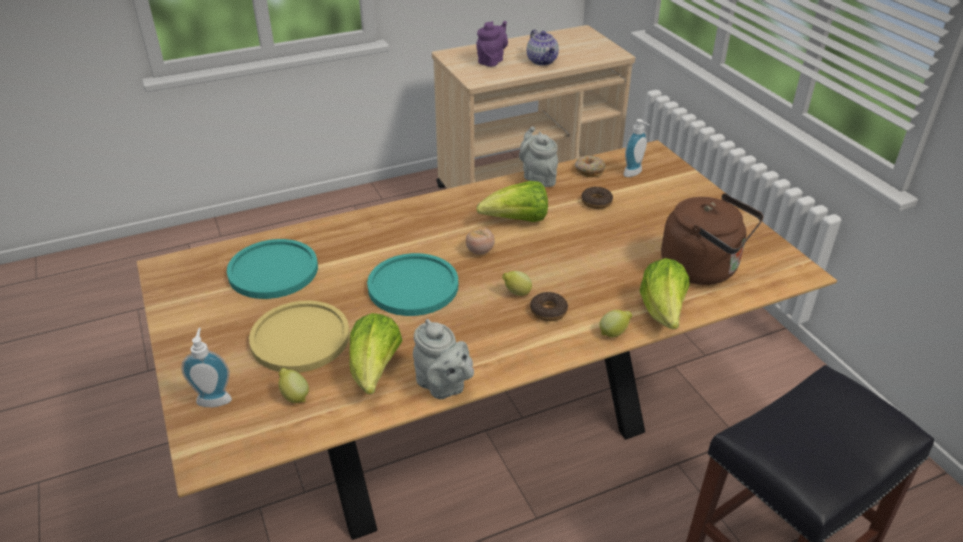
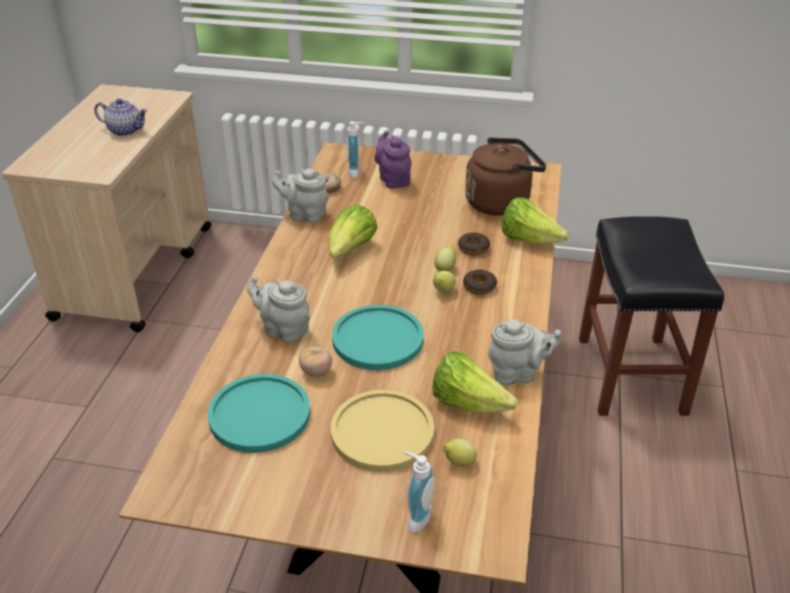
camera: 55 degrees left, 0 degrees up
tomato [466,227,495,254] -> tomato moved to [299,346,332,377]
purple teapot [476,21,508,67] -> purple teapot moved to [374,131,411,189]
donut [581,187,613,209] -> donut moved to [458,232,490,255]
lemon [599,310,632,337] -> lemon moved to [434,244,456,271]
none -> grey teapot [247,276,310,343]

